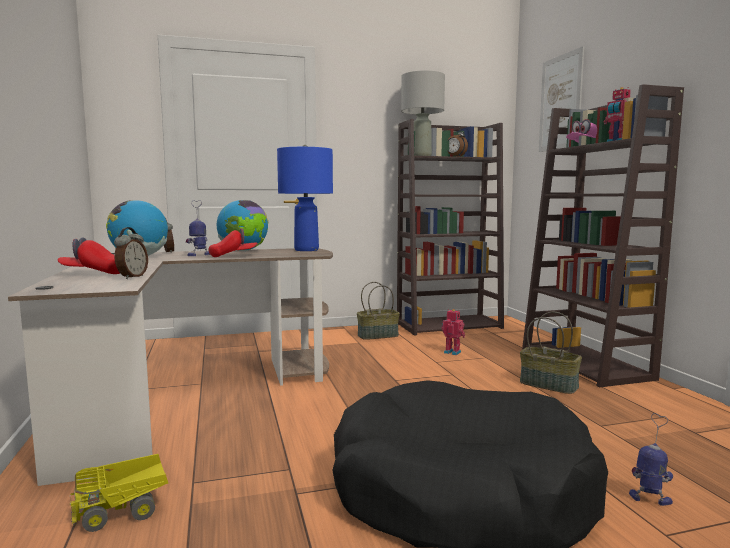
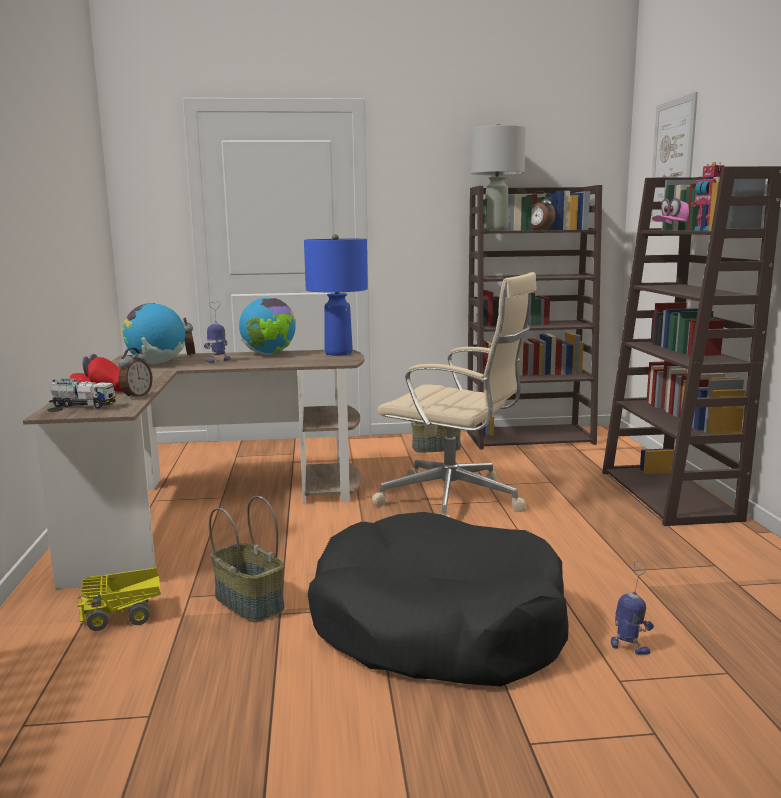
camera: 10 degrees right, 5 degrees up
red cap [208,228,258,257] -> none
toy robot [441,309,465,355] -> none
basket [520,312,582,394] -> basket moved to [209,496,285,622]
none -> toy truck [49,378,116,409]
none -> beige office chair [372,272,537,517]

